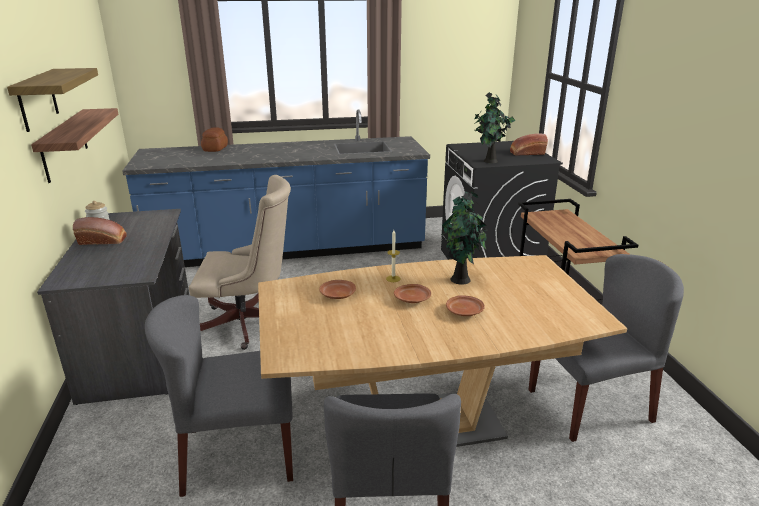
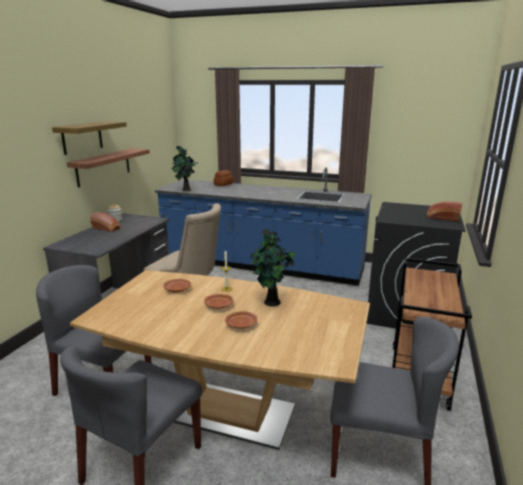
camera: 30 degrees right, 5 degrees down
potted plant [474,92,515,163] -> potted plant moved to [171,146,198,191]

